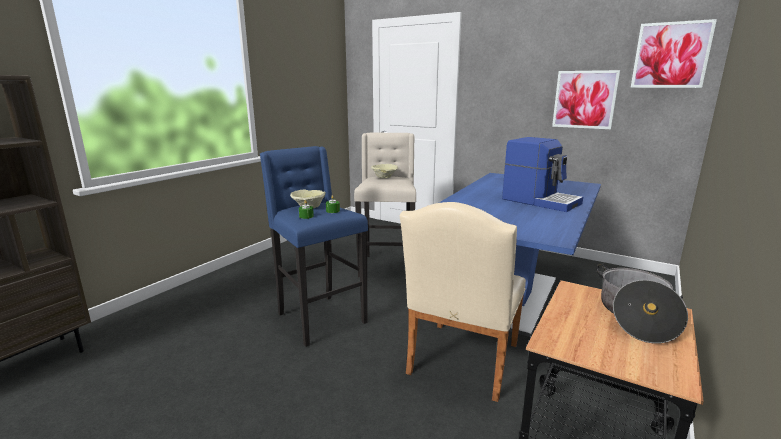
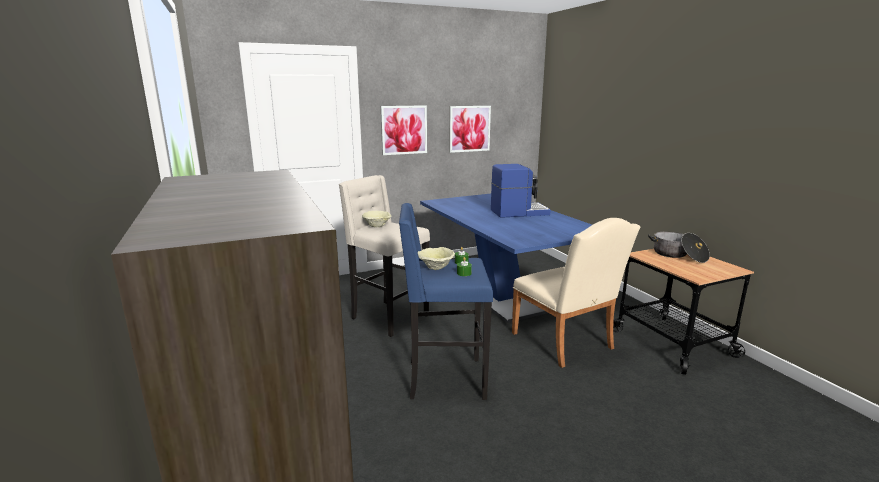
camera: 55 degrees left, 0 degrees up
picture [631,19,717,88] -> picture moved to [381,105,427,155]

